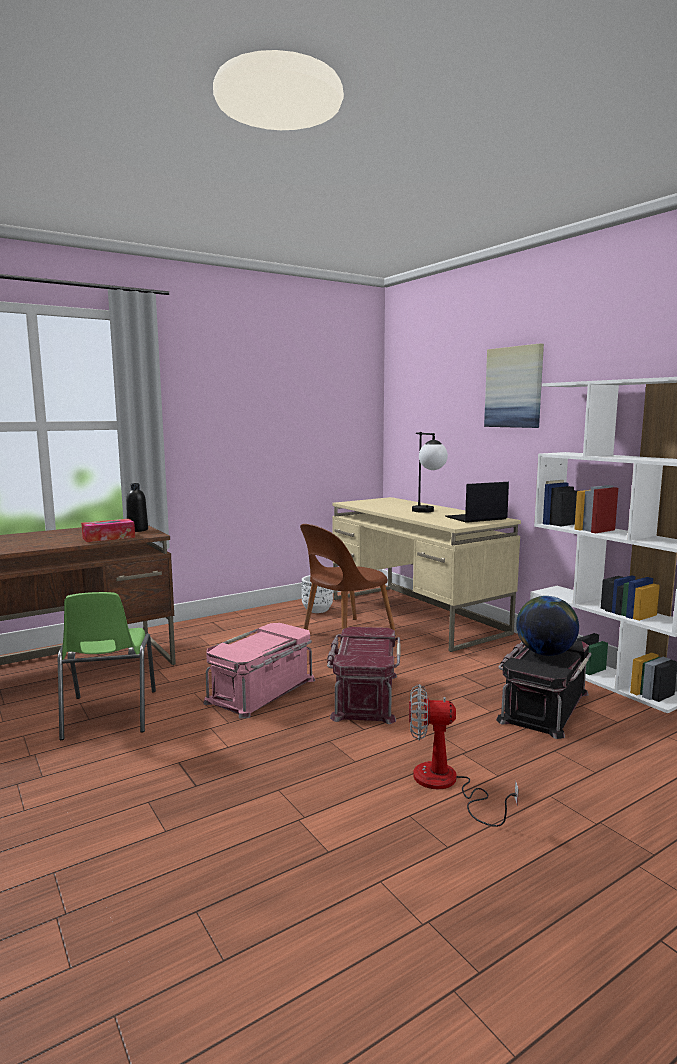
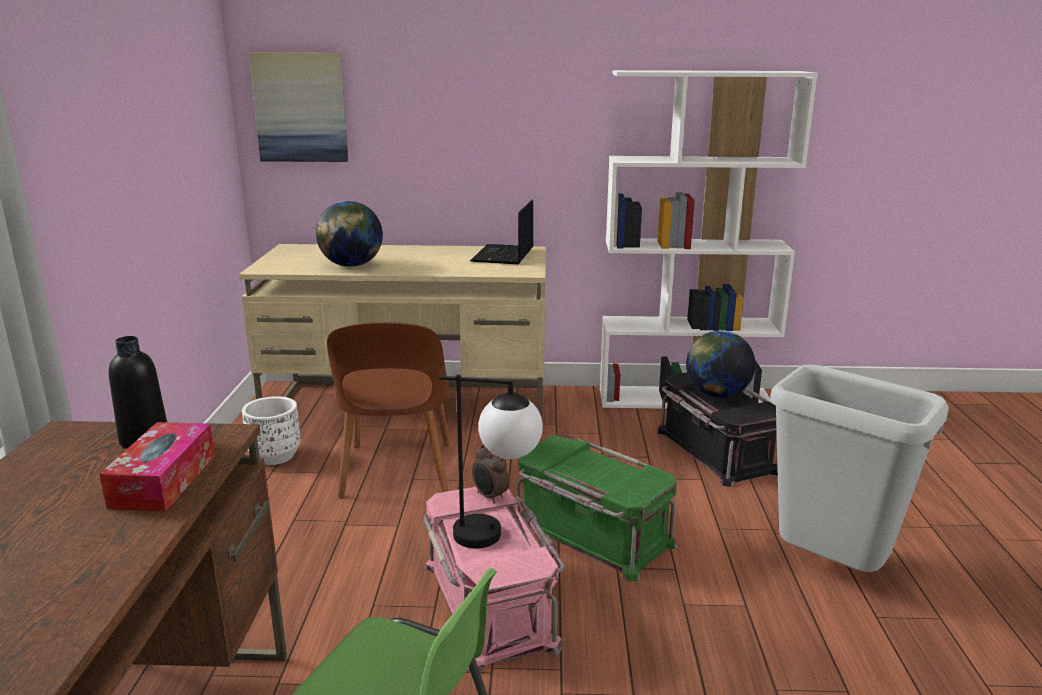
camera: 55 degrees left, 10 degrees up
red storage box [327,627,401,724] -> green storage box [516,434,678,581]
fan [409,684,519,827] -> grey trash can [770,364,949,572]
table lamp [412,432,448,513] -> table lamp moved to [439,374,543,549]
picture [484,344,544,428] -> picture moved to [249,53,348,162]
none -> globe [316,201,383,267]
none -> alarm clock [472,444,509,504]

